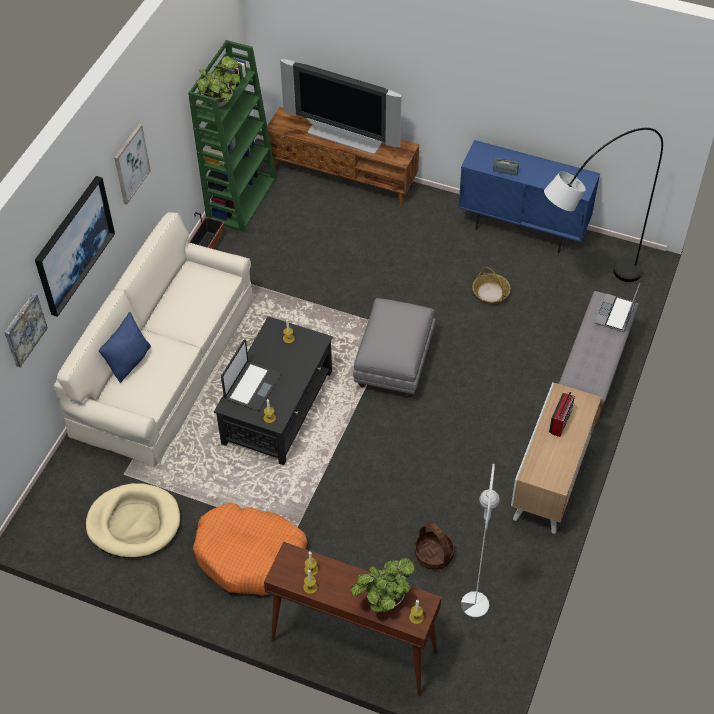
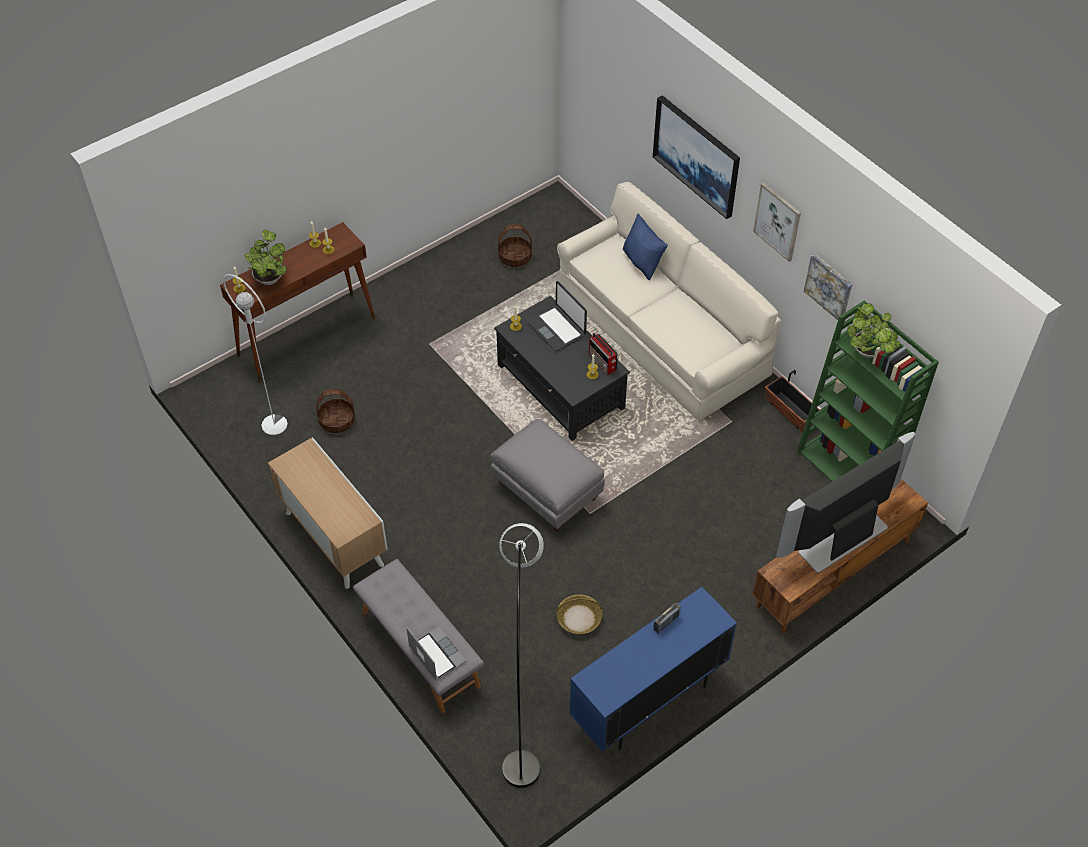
camera: 120 degrees right, 0 degrees up
picture [4,293,48,368] -> picture moved to [804,253,852,320]
beige dog bed [86,483,180,558] -> basket [498,224,532,267]
orange dog bed [193,503,308,595] -> none
radio [549,392,575,437] -> radio moved to [589,333,618,375]

